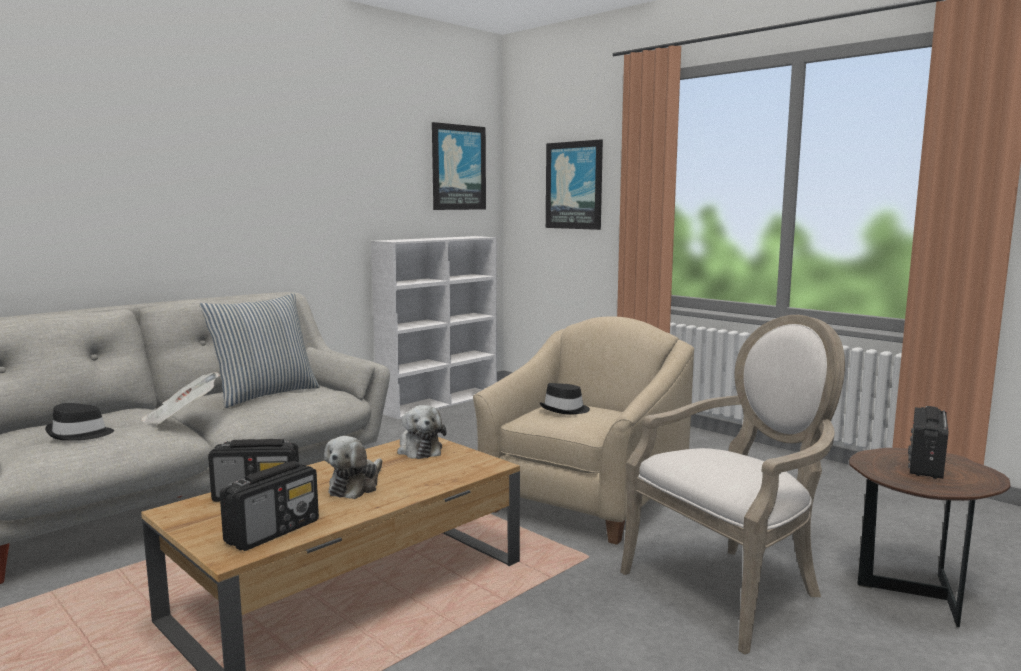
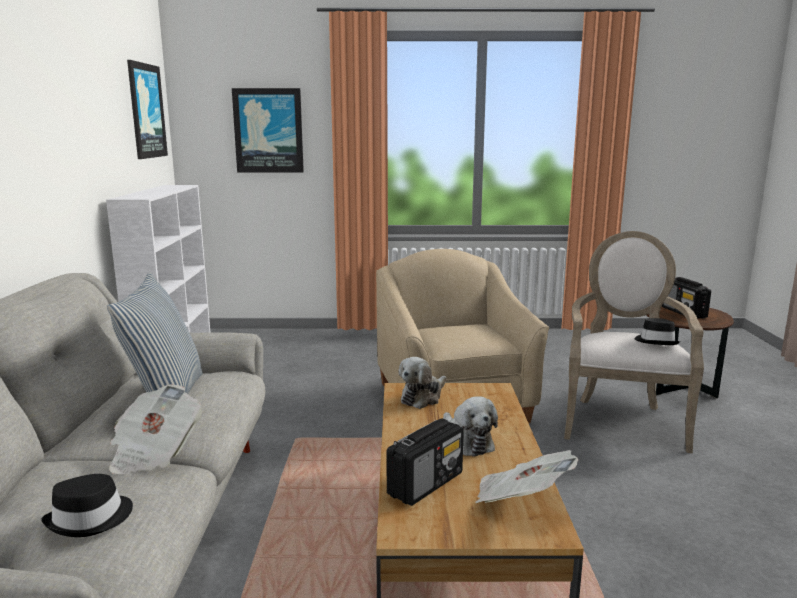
camera: 45 degrees left, 5 degrees up
radio [220,461,319,551] -> newspaper [475,450,578,503]
plush toy [397,405,446,459] -> plush toy turned 105 degrees clockwise [399,357,446,409]
black hat [539,383,590,415] -> black hat moved to [634,318,680,345]

